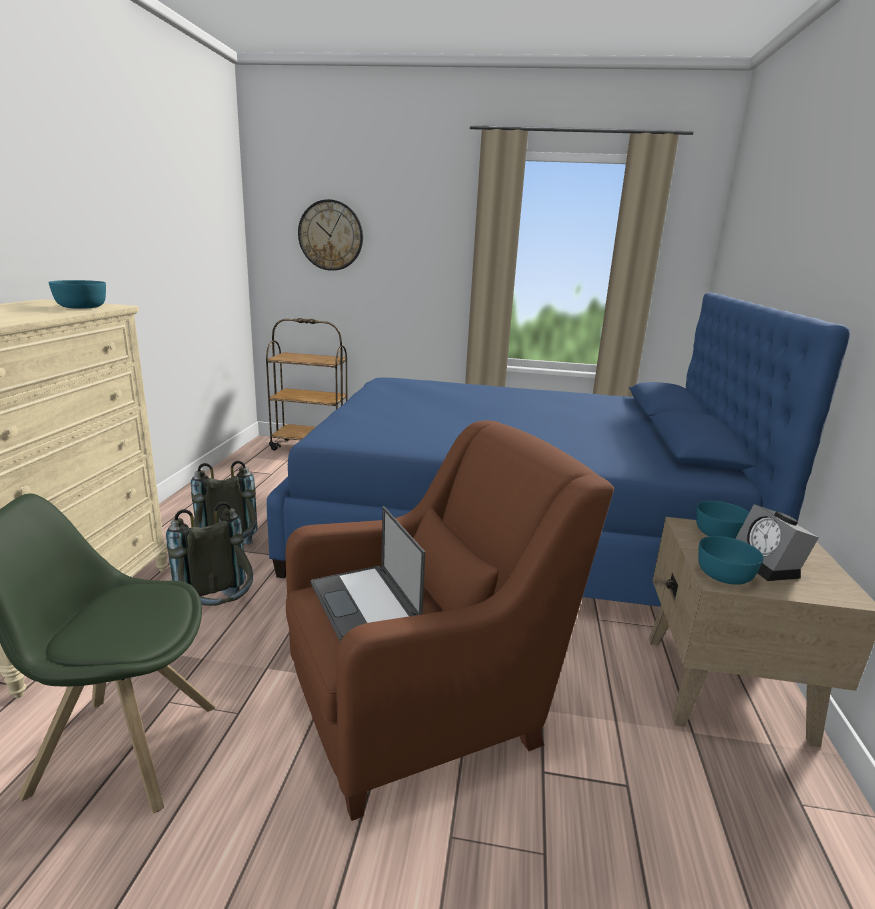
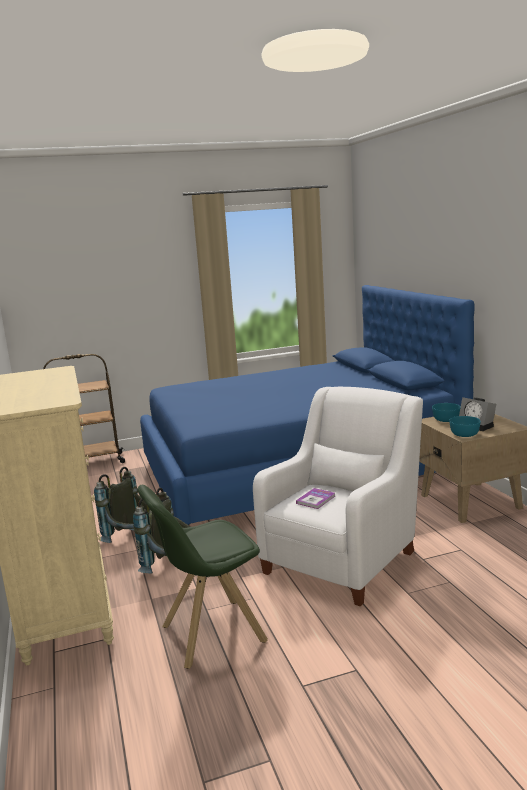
camera: 25 degrees left, 5 degrees down
turquoise bowl [49,280,106,309] -> none
brown armchair [285,421,614,821] -> white armchair [253,387,423,607]
wall clock [298,199,363,271] -> none
laptop [311,506,425,641] -> book [296,488,335,509]

